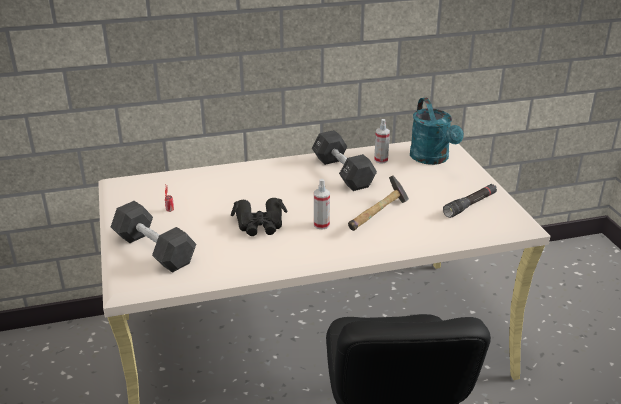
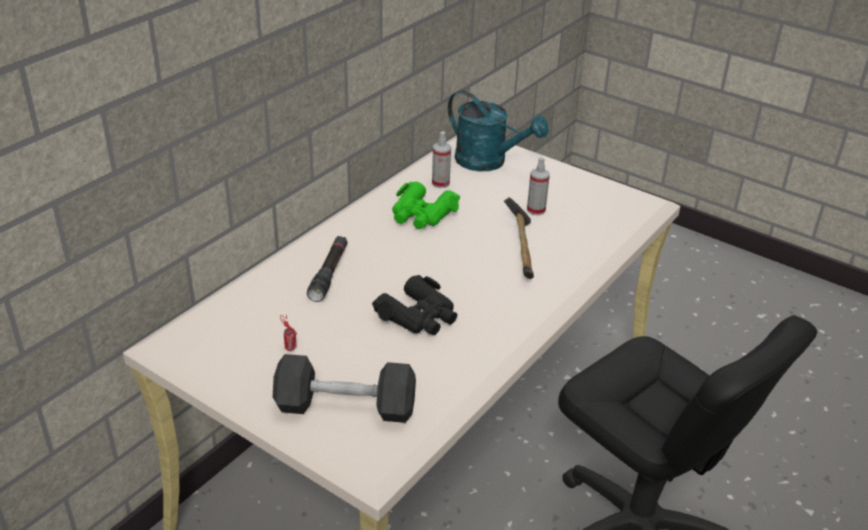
camera: 40 degrees left, 5 degrees up
black dumbbell [312,130,377,191] -> green binoculars [392,182,460,229]
spray bottle [314,179,330,230] -> spray bottle moved to [527,157,550,216]
black flashlight [443,184,497,218] -> black flashlight moved to [307,236,348,302]

